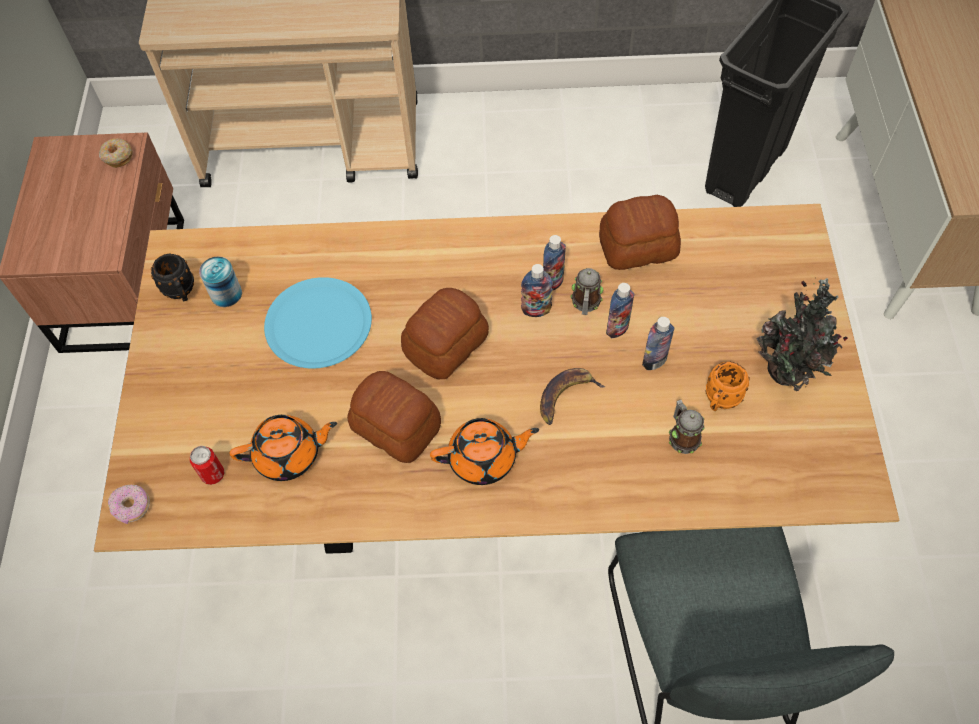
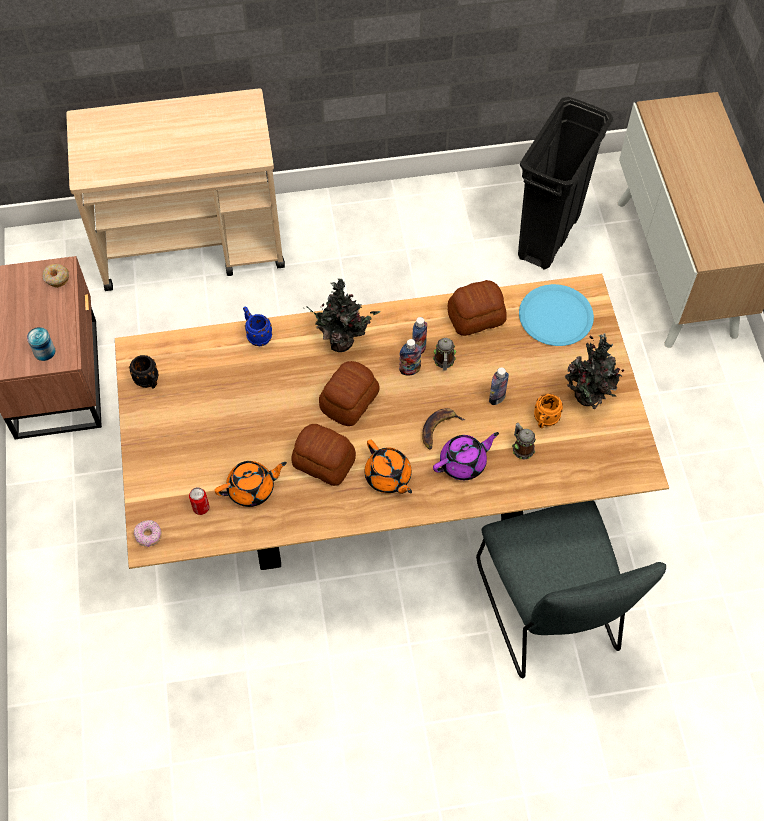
camera: 10 degrees left, 0 degrees up
can [199,257,242,307] -> can moved to [27,327,56,361]
blue plate [264,277,372,369] -> blue plate moved to [519,284,594,346]
orange teapot [430,418,539,485] -> orange teapot turned 75 degrees clockwise [365,439,412,494]
bottle [606,283,634,338] -> none
none -> blue mug [243,307,272,346]
none -> potted plant [306,279,380,352]
none -> purple teapot [433,432,499,480]

